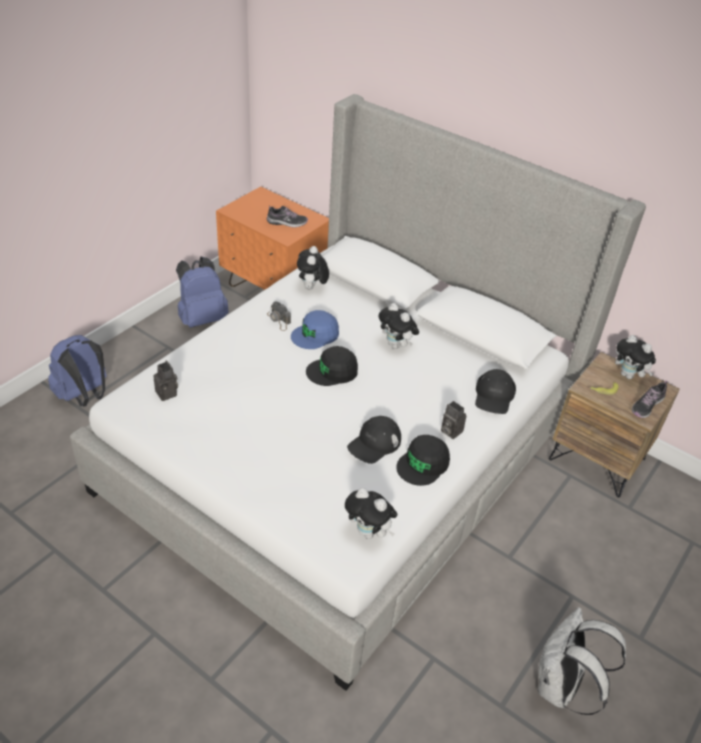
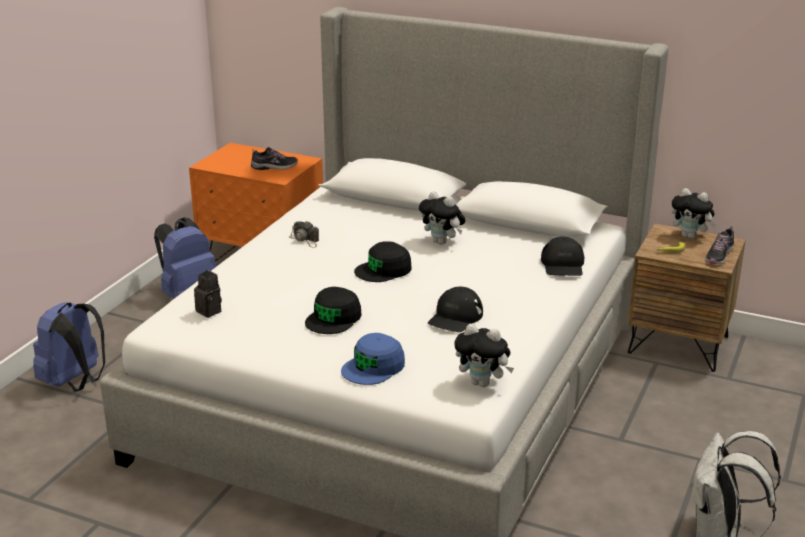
camera: 10 degrees left, 15 degrees down
blue cap [291,310,339,349] -> blue cap moved to [341,333,405,385]
plush toy [297,246,329,290] -> none
black cap [396,435,450,486] -> black cap moved to [305,287,362,334]
camera [441,401,466,439] -> none

